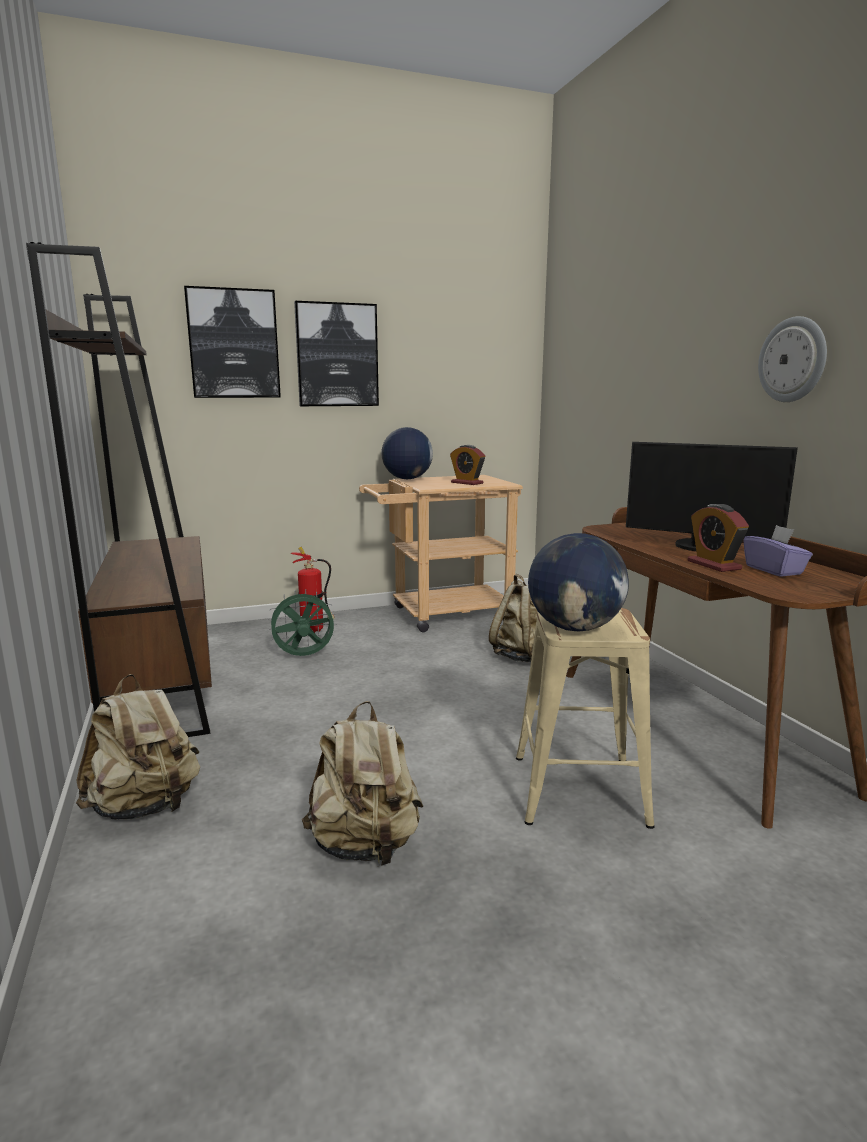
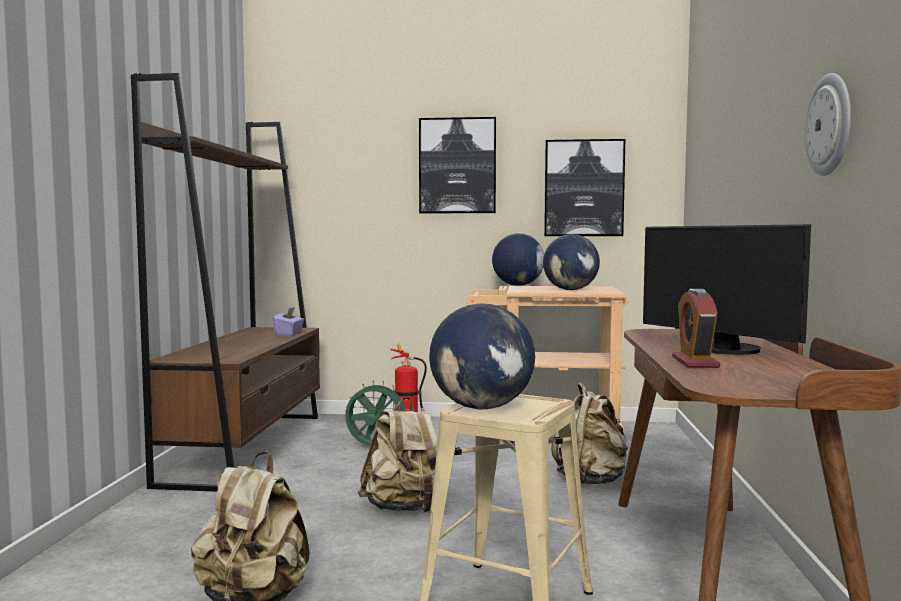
camera: 25 degrees right, 10 degrees down
beige backpack [76,674,200,820] -> beige backpack moved to [358,397,437,513]
picture [184,286,281,398] -> picture moved to [544,139,625,236]
alarm clock [450,445,485,485] -> globe [543,234,600,290]
purple tissue box [744,525,813,577] -> purple tissue box moved to [272,307,304,336]

